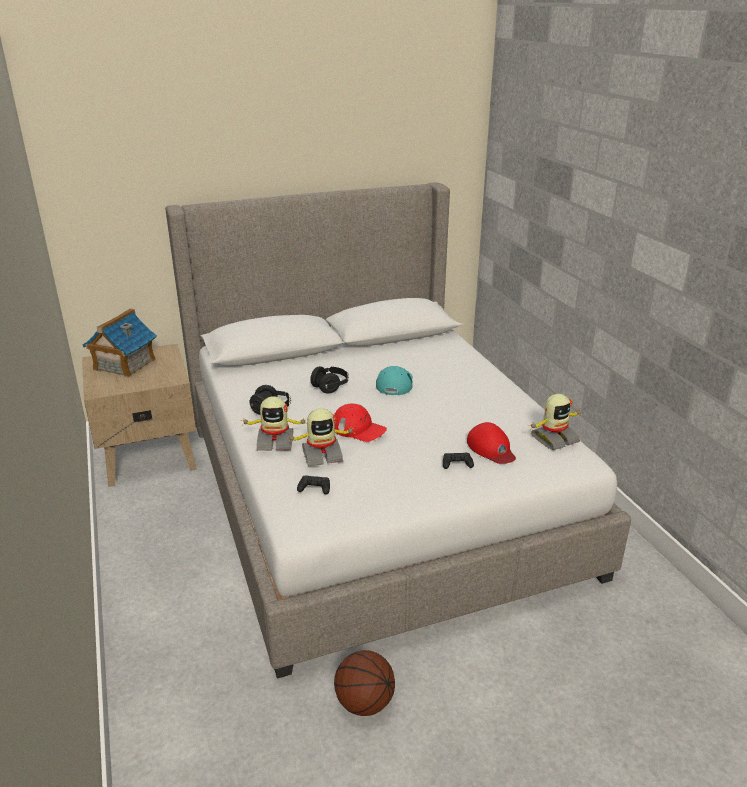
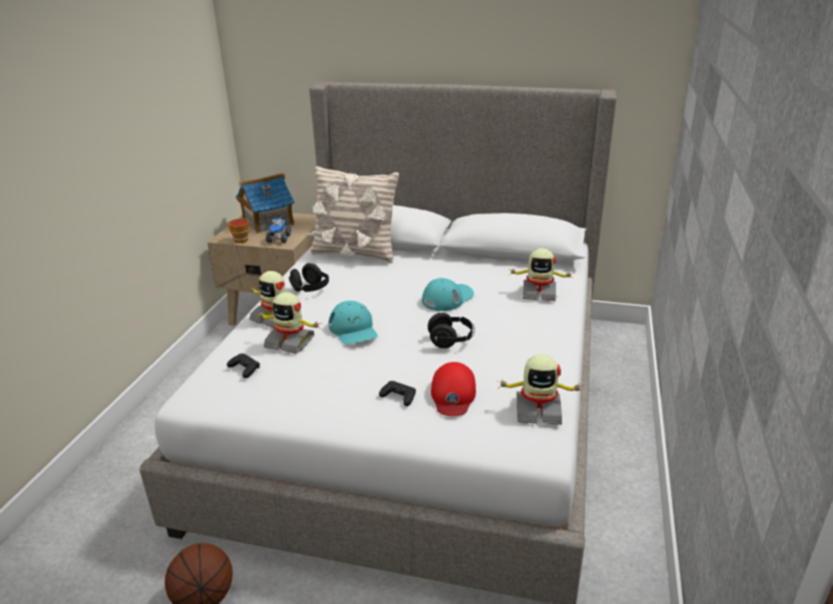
camera: 35 degrees right, 0 degrees up
black headphones [310,366,349,394] -> black headphones moved to [428,313,475,348]
red cap [334,403,387,442] -> turquoise cap [329,301,378,344]
none -> cup [228,218,249,243]
none -> toy truck [266,217,291,243]
none -> beige pillow [311,166,399,263]
none -> toy robot [509,248,573,301]

